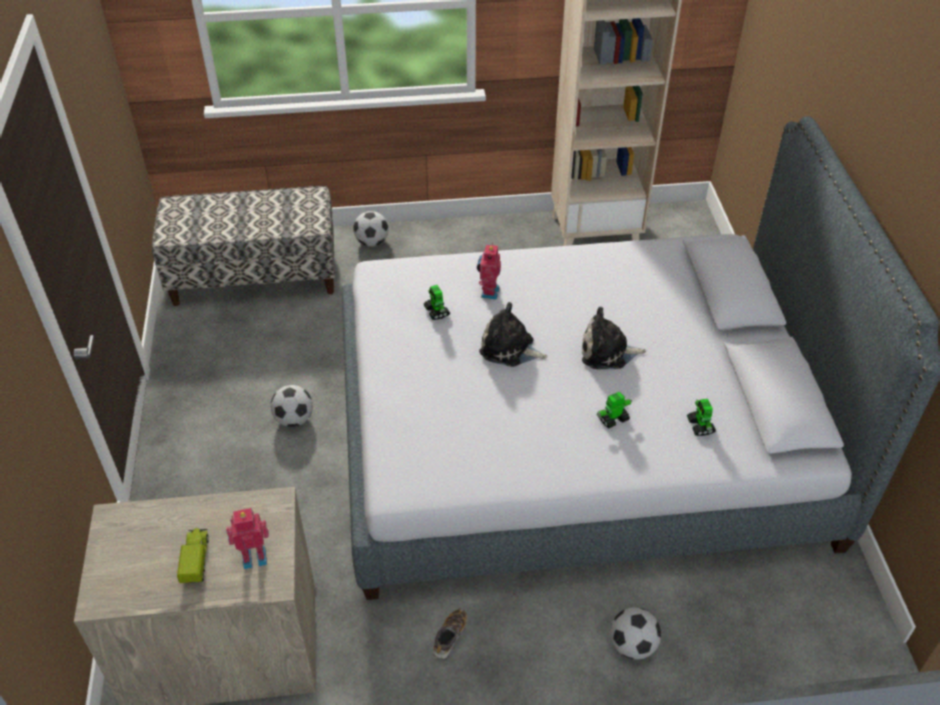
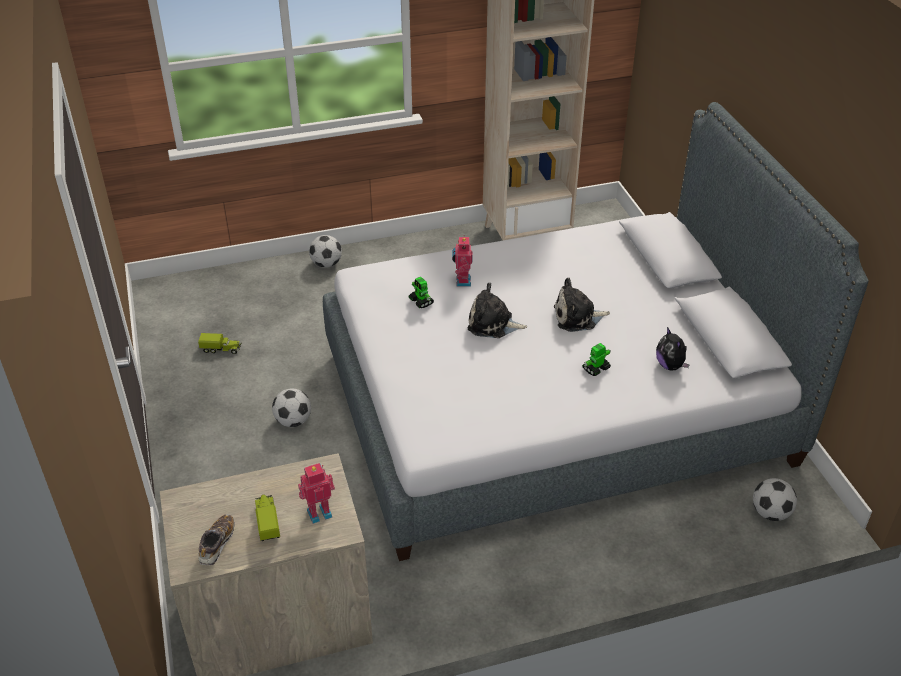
camera: 10 degrees left, 5 degrees down
bench [152,186,335,306] -> none
shoe [433,608,467,659] -> shoe moved to [198,514,235,565]
football [610,607,661,659] -> football moved to [753,478,797,521]
toy robot [687,399,716,436] -> plush toy [656,327,689,371]
none -> toy truck [198,333,241,354]

